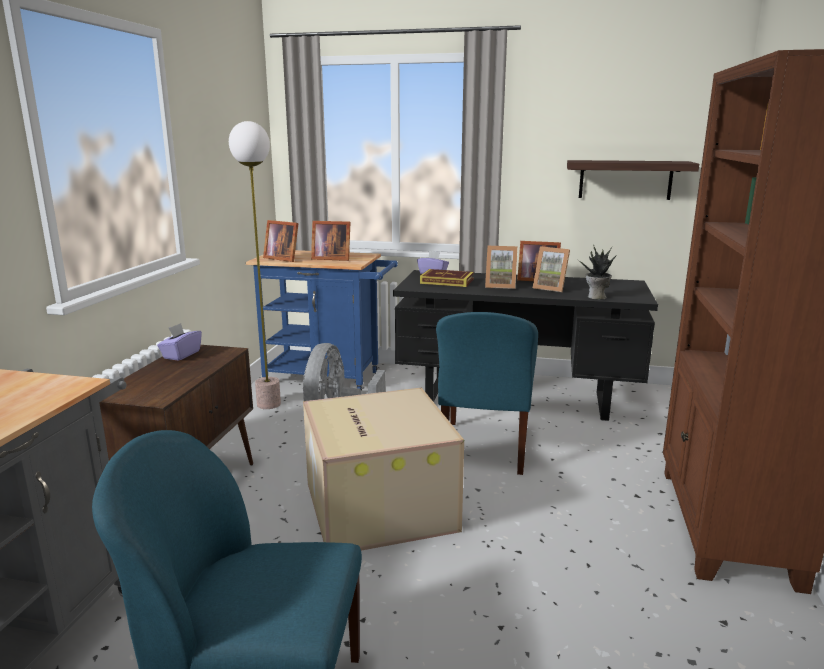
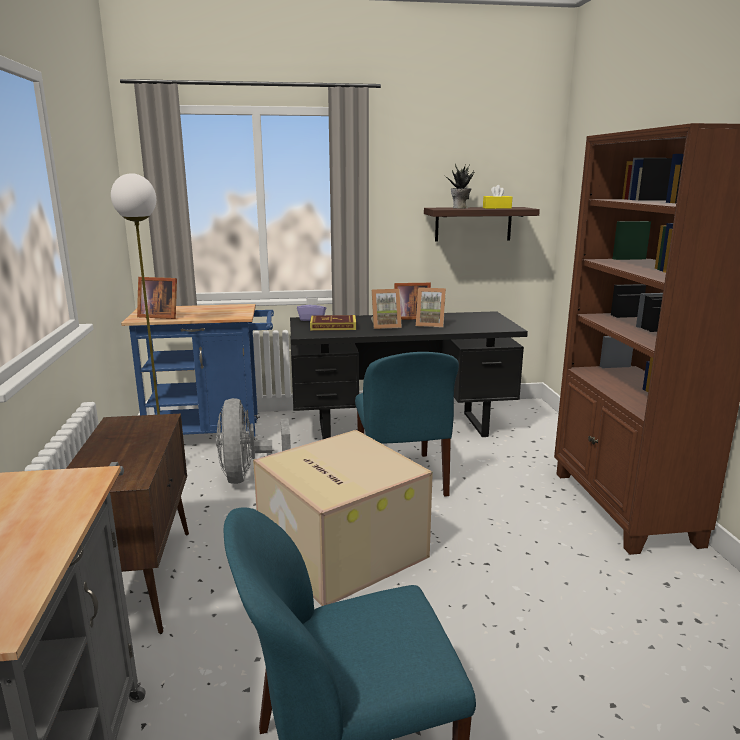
camera: 20 degrees left, 0 degrees up
purple tissue box [157,323,202,361] -> none
picture frame [311,221,350,261] -> none
potted plant [577,245,616,300] -> potted plant moved to [444,164,475,208]
none -> yellow tissue box [483,185,512,209]

